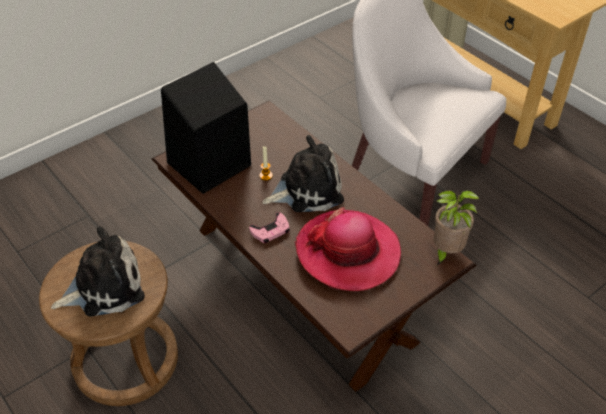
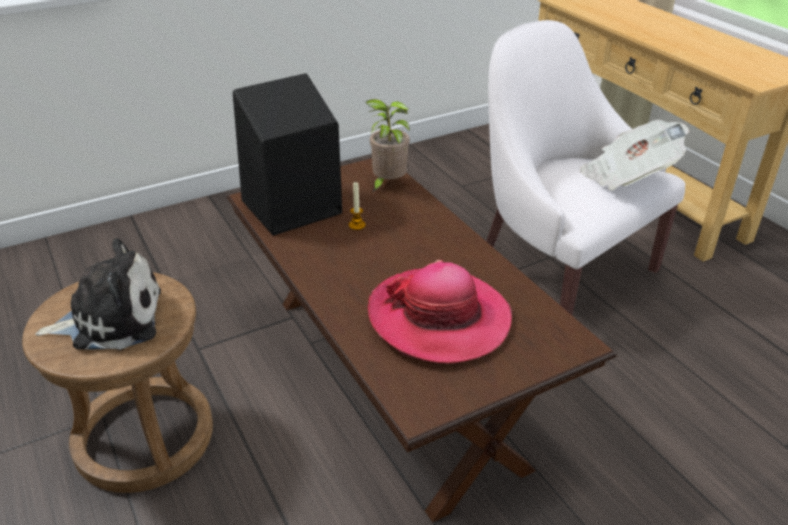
camera: 10 degrees right, 10 degrees down
pink game controller [249,212,290,243] -> none
plush toy [262,135,344,212] -> none
potted plant [434,190,479,265] -> potted plant moved to [366,99,410,192]
none -> newspaper [580,120,690,190]

